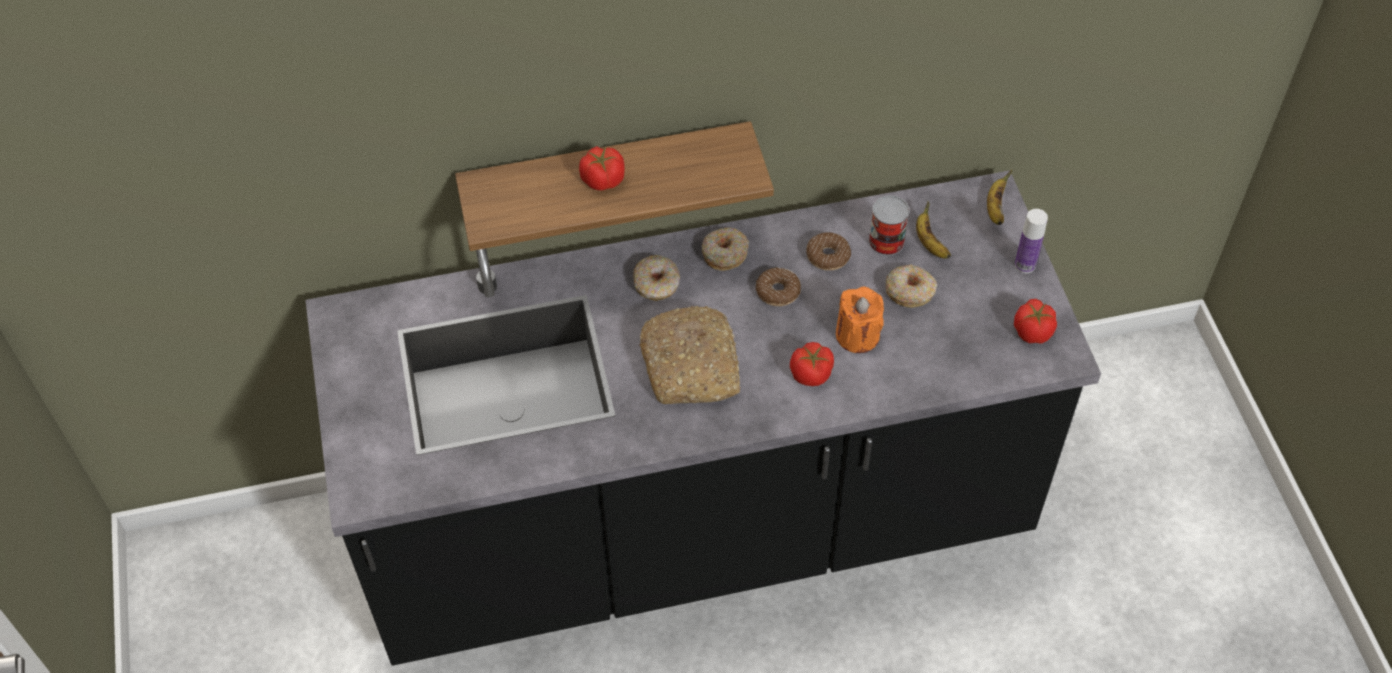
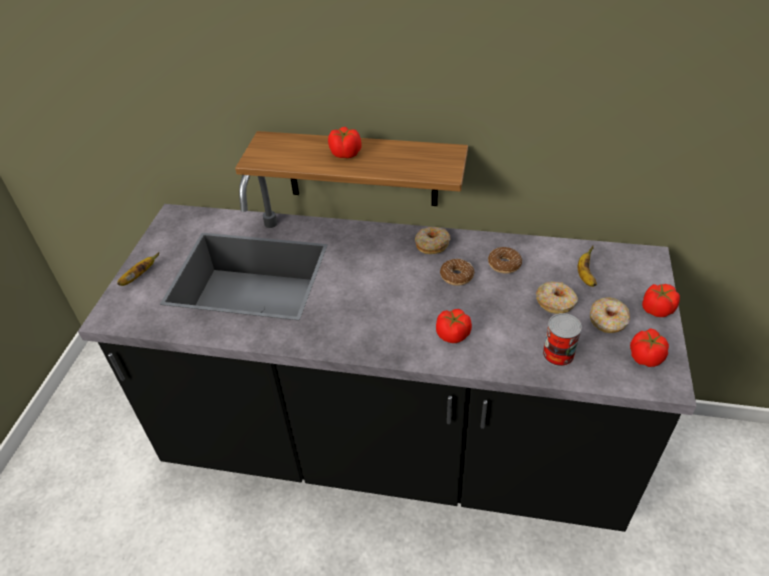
camera: 25 degrees right, 10 degrees down
donut [633,255,680,301] -> donut moved to [590,297,630,333]
bread [639,306,741,404] -> none
orange candle [836,287,884,353] -> none
can [869,195,909,256] -> can moved to [543,313,582,367]
banana [987,170,1012,225] -> banana moved to [117,252,159,286]
bottle [1015,209,1048,273] -> tomato [642,284,680,317]

